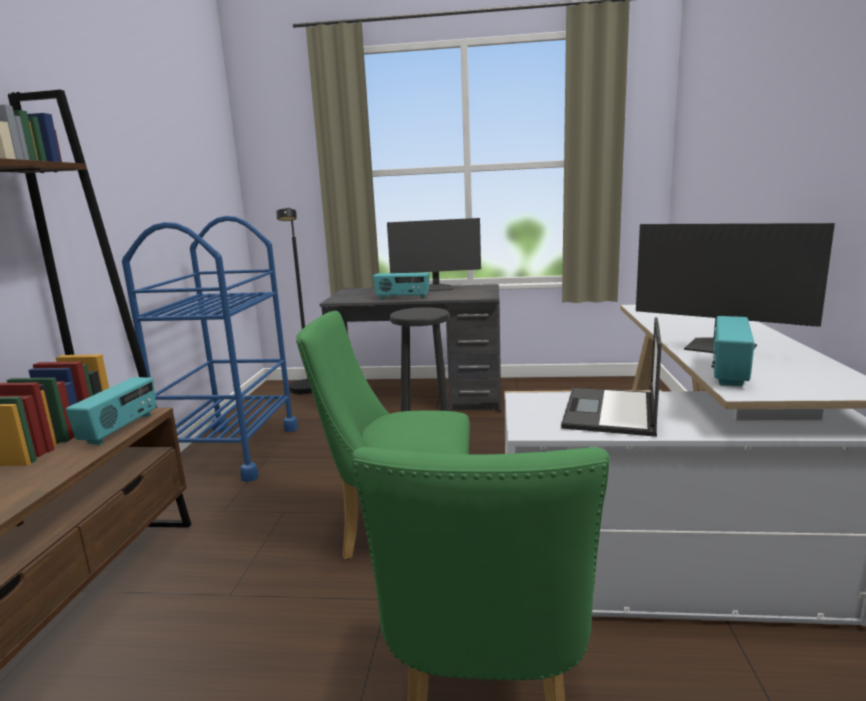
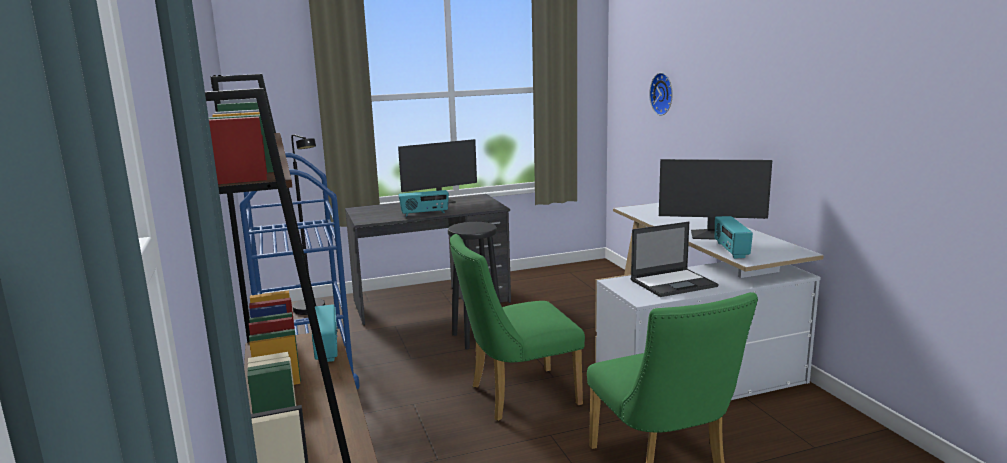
camera: 25 degrees left, 0 degrees up
laptop [561,317,662,437] -> laptop turned 105 degrees counterclockwise [631,222,718,297]
none -> wall clock [649,73,673,116]

